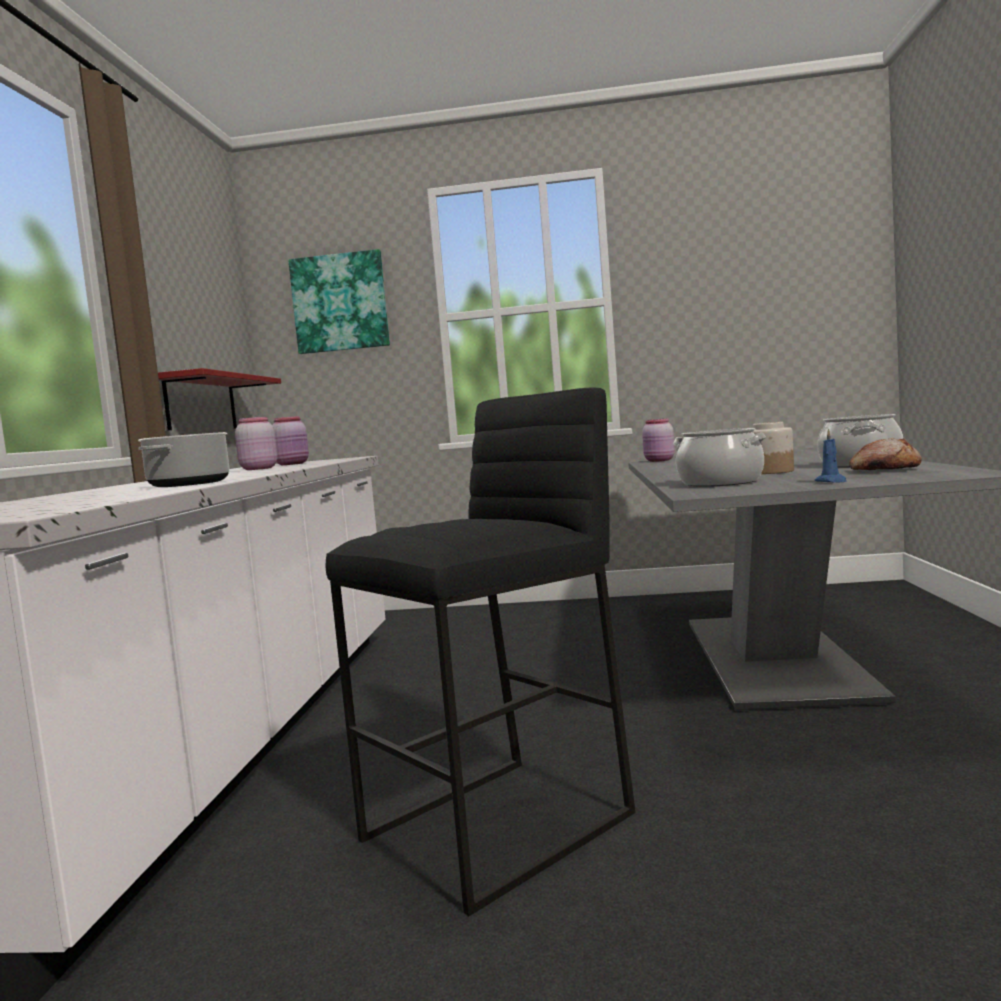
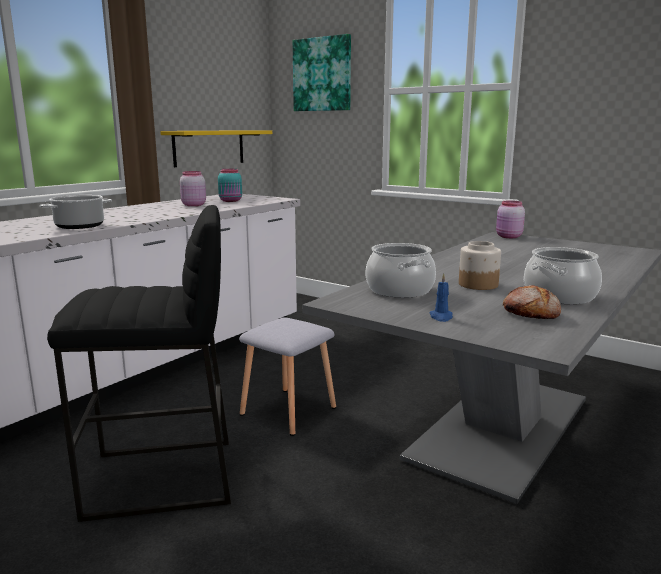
camera: 30 degrees right, 10 degrees up
red shelf [158,368,281,430] -> yellow shelf [160,130,272,167]
pink jar [272,416,309,465] -> turquoise jar [218,169,242,202]
none -> grey stool [239,317,336,436]

